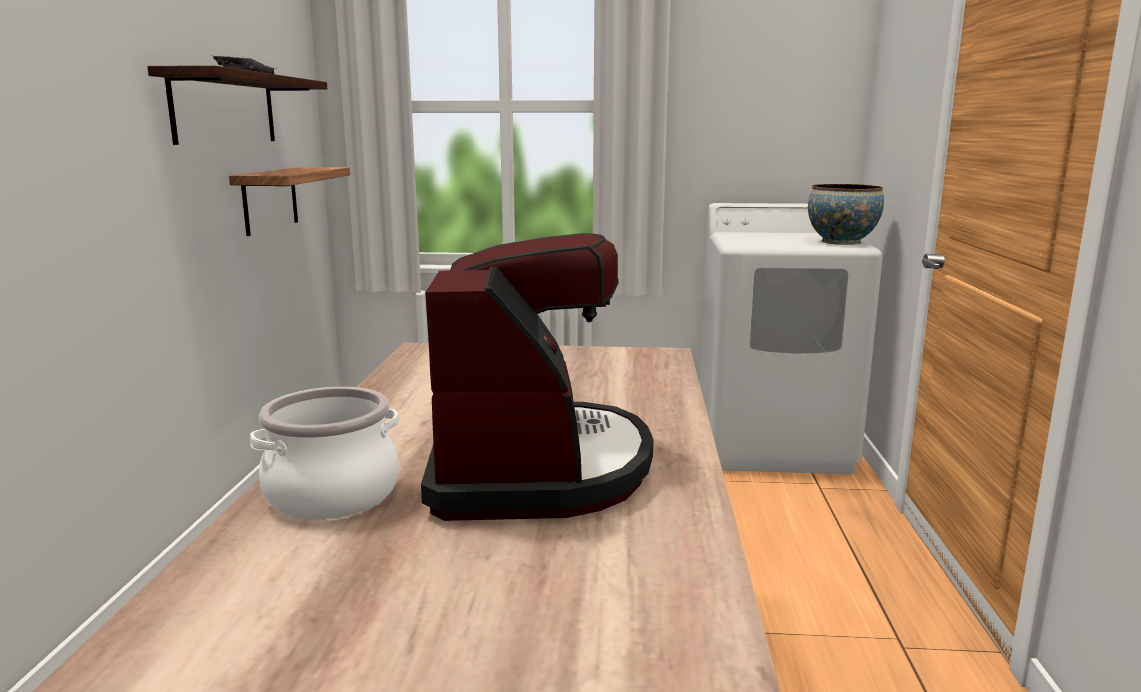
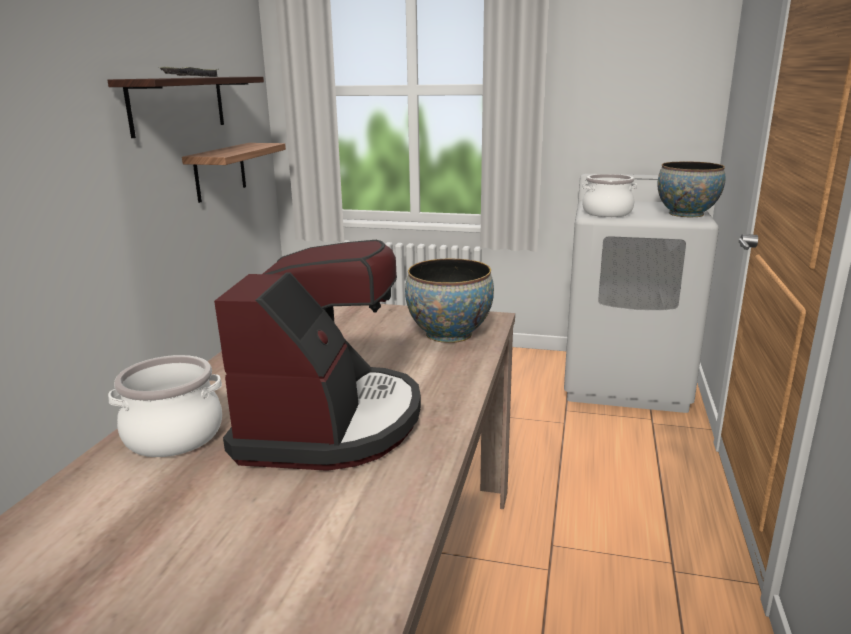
camera: 10 degrees right, 5 degrees up
none -> bowl [405,259,494,343]
none -> cooking pot [582,174,637,217]

